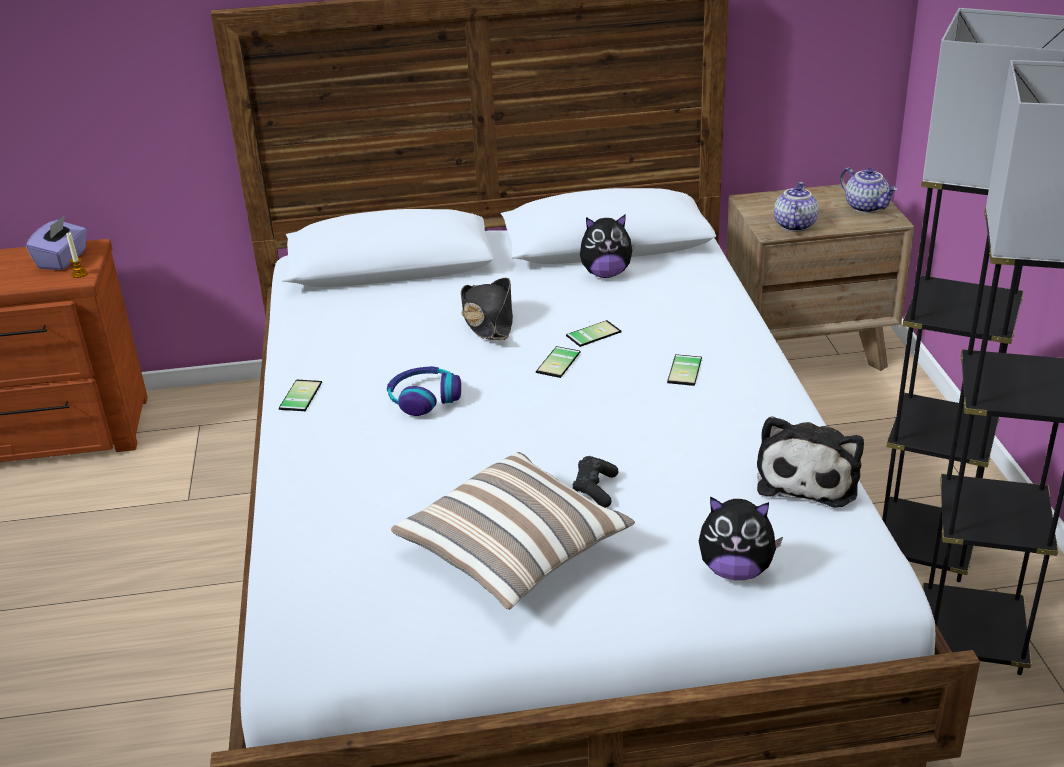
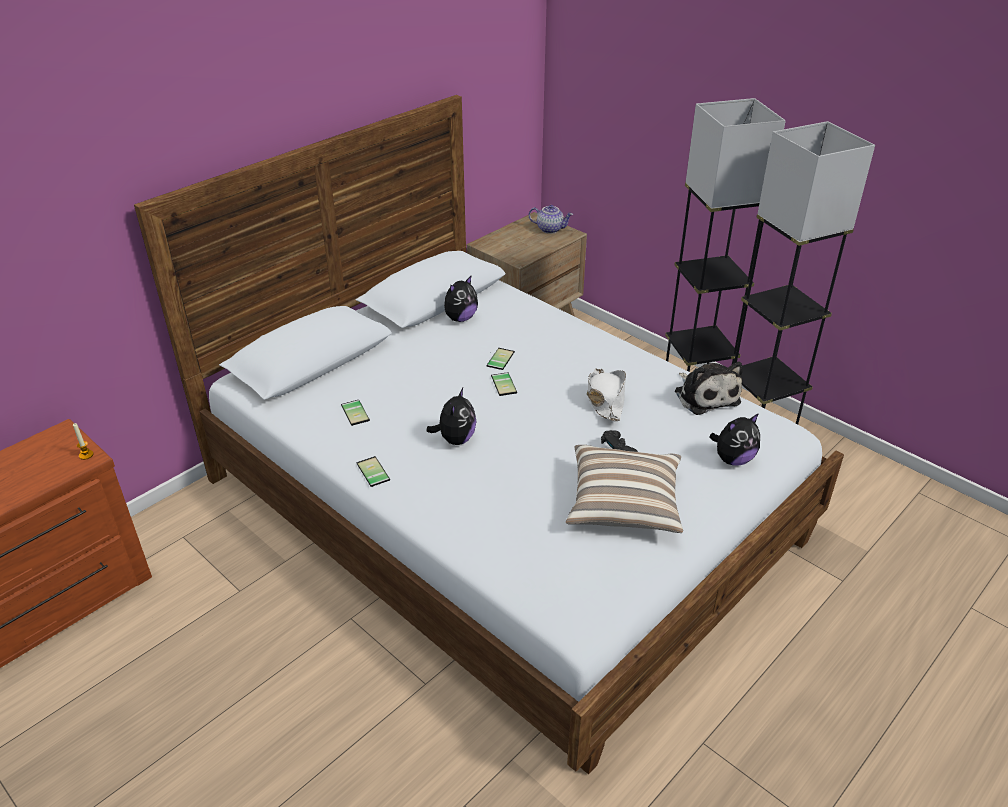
camera: 40 degrees left, 5 degrees up
purple tissue box [26,216,87,270] -> none
headphones [387,366,461,416] -> plush toy [426,388,476,445]
black hat [461,278,513,340] -> none
phone [667,354,702,386] -> phone moved to [341,400,370,426]
teapot [774,182,818,232] -> none
none -> white hat [587,368,626,421]

